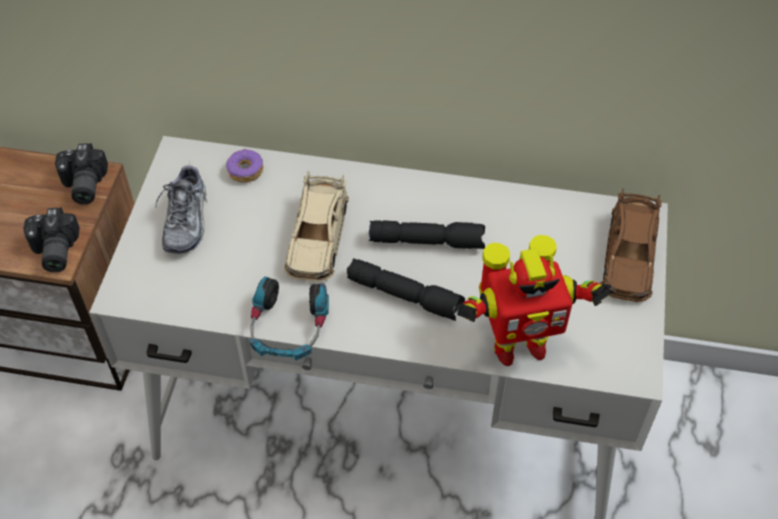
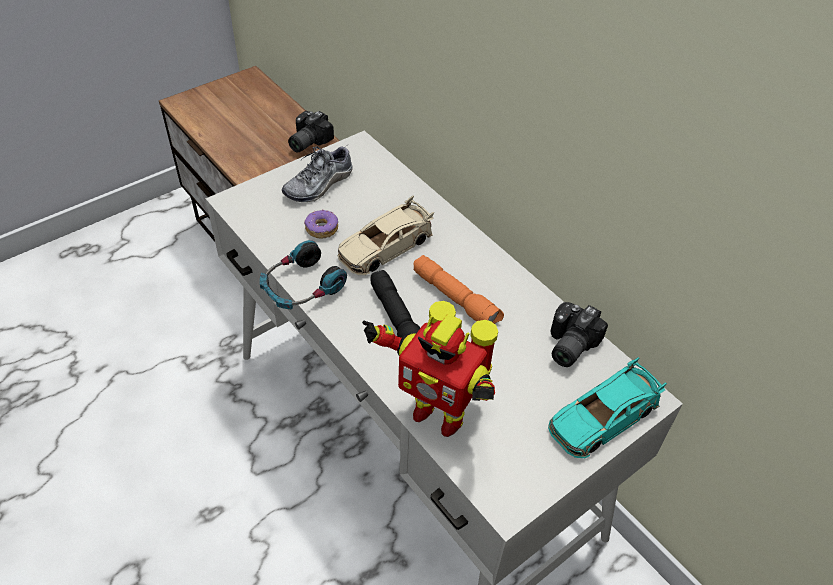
camera: 40 degrees right, 5 degrees down
camera [23,208,80,273] -> camera moved to [551,302,608,367]
donut [226,149,263,183] -> donut moved to [304,209,338,238]
black flashlight [369,220,485,249] -> orange flashlight [413,255,504,324]
brown toy car [600,188,662,302] -> turquoise toy car [548,357,667,458]

